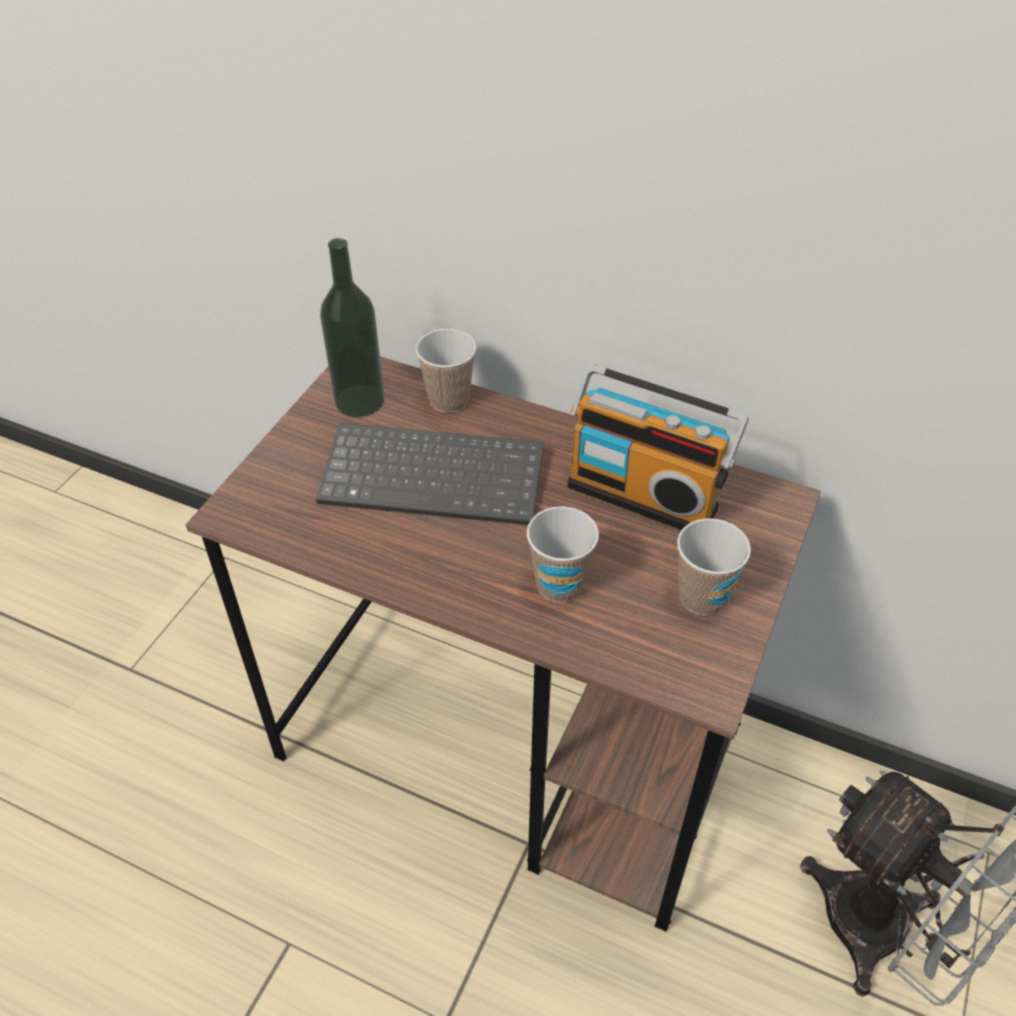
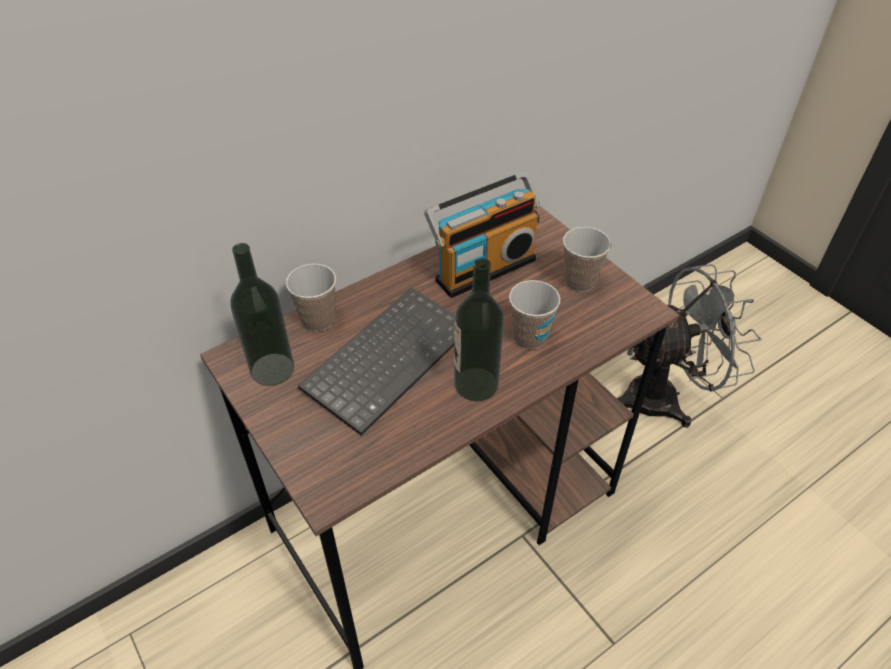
camera: 60 degrees left, 0 degrees up
none -> bottle [454,258,504,402]

